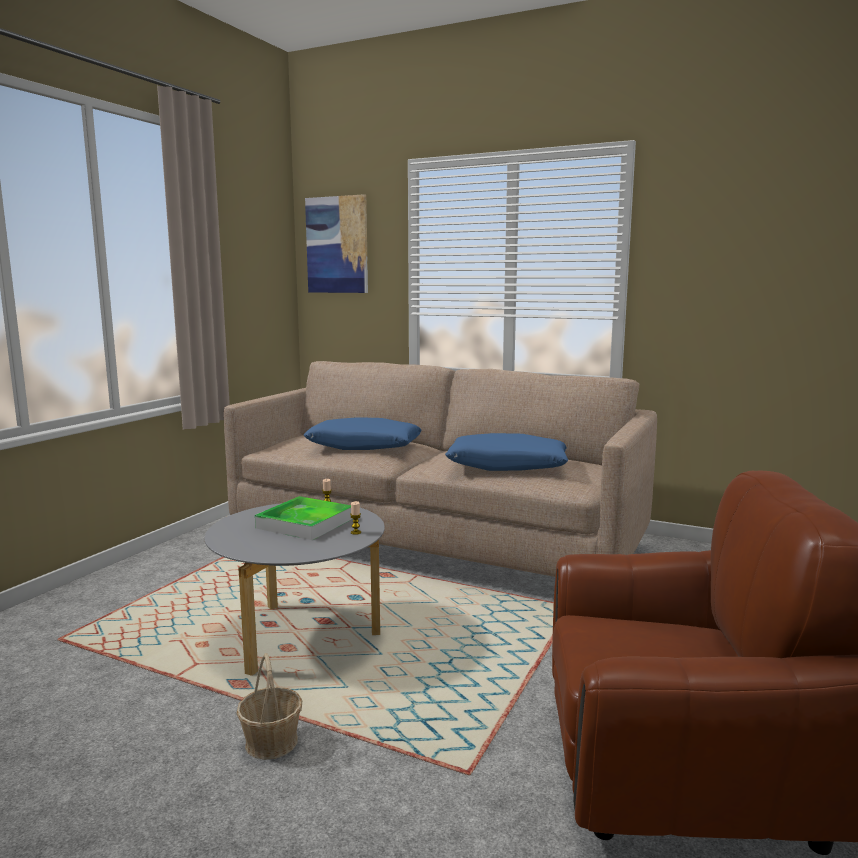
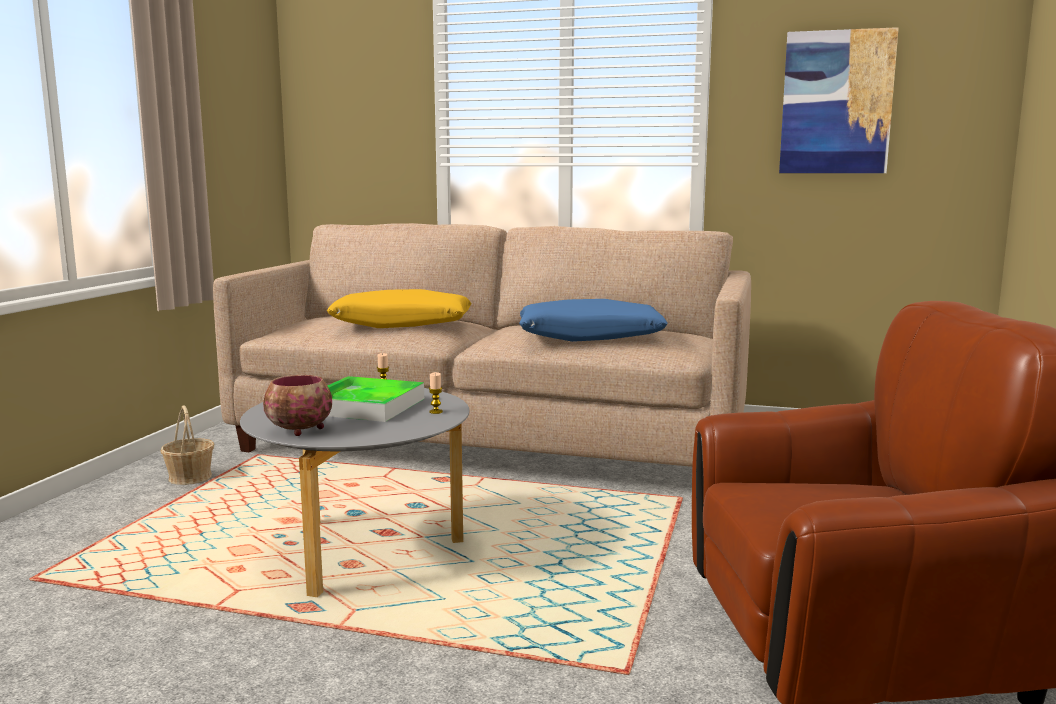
camera: 10 degrees left, 0 degrees up
basket [236,653,302,760] -> basket moved to [160,405,214,485]
blue pillow [304,417,422,450] -> yellow pillow [326,289,471,328]
picture [305,194,368,293] -> picture moved to [779,27,899,173]
none -> bowl [263,375,332,436]

